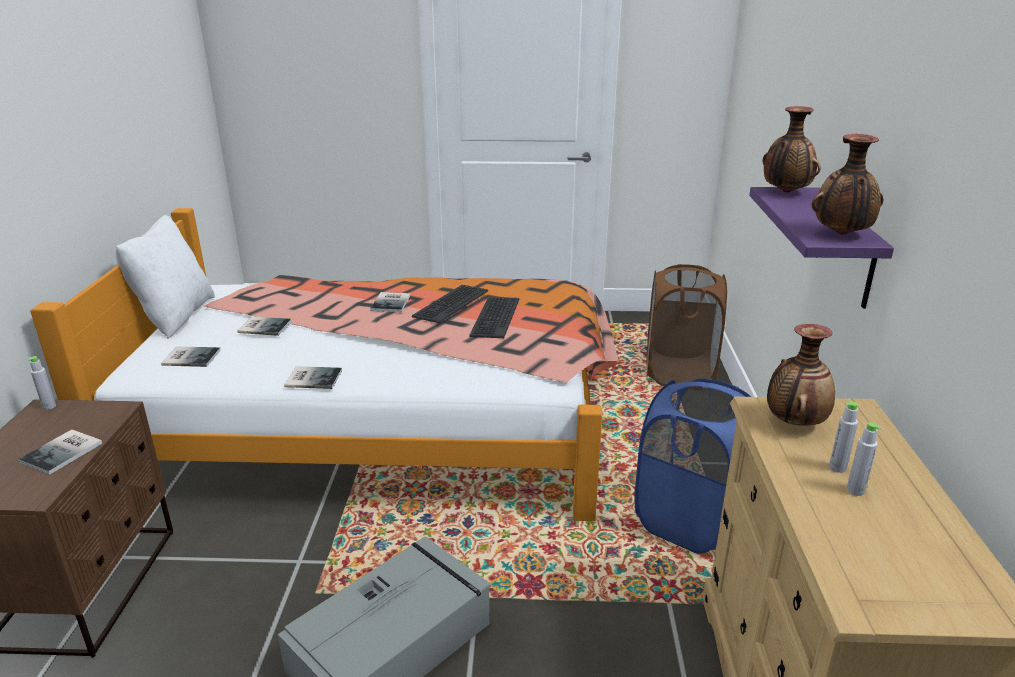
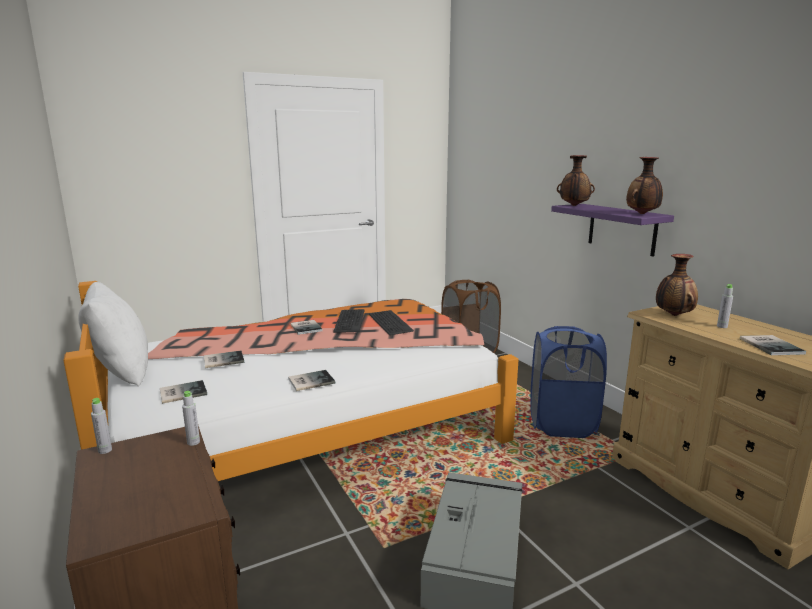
camera: 30 degrees left, 10 degrees down
book [18,430,102,475] -> book moved to [740,335,806,355]
grey bottle [846,422,880,496] -> grey bottle moved to [182,391,200,446]

